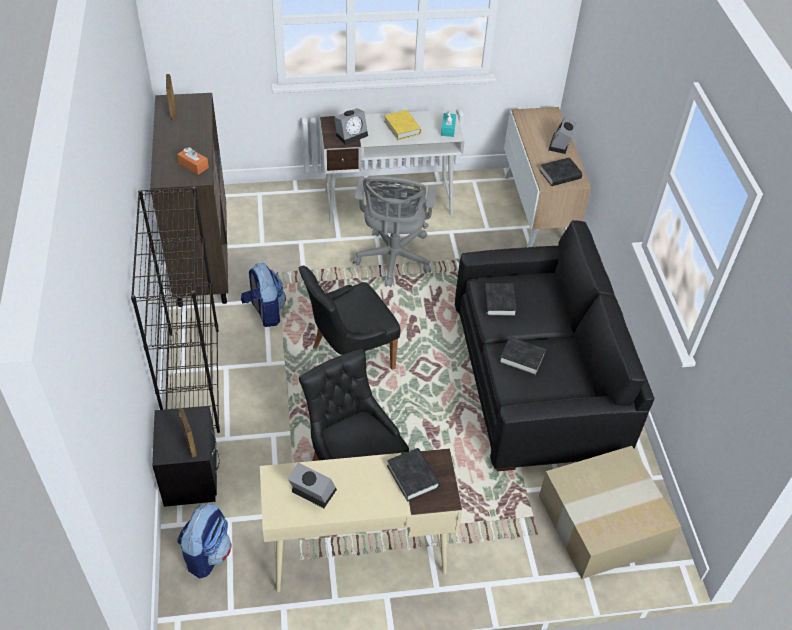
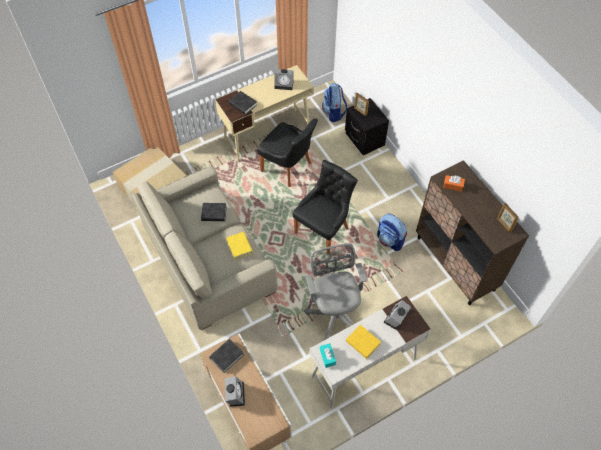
camera: 160 degrees right, 10 degrees up
black bookcase [131,187,220,433] -> none
black sofa [455,220,655,471] -> beige sofa [132,166,278,330]
black book [484,283,517,316] -> yellow book [226,232,253,260]

